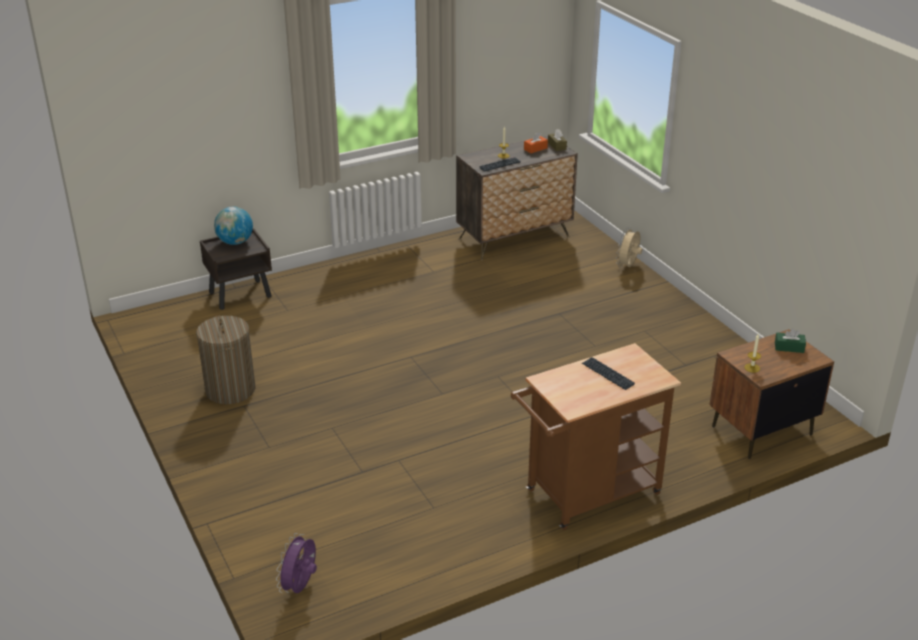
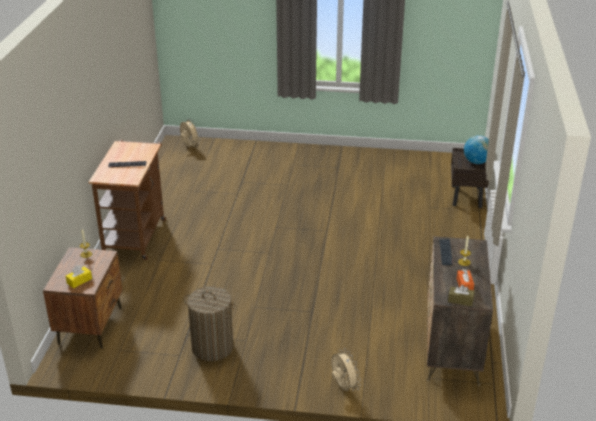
camera: 125 degrees right, 0 degrees up
laundry basket [196,316,256,404] -> laundry basket moved to [184,286,236,361]
purple fan [276,533,317,593] -> beige fan [180,118,200,147]
green tissue box [775,328,806,353] -> yellow tissue box [66,265,92,288]

